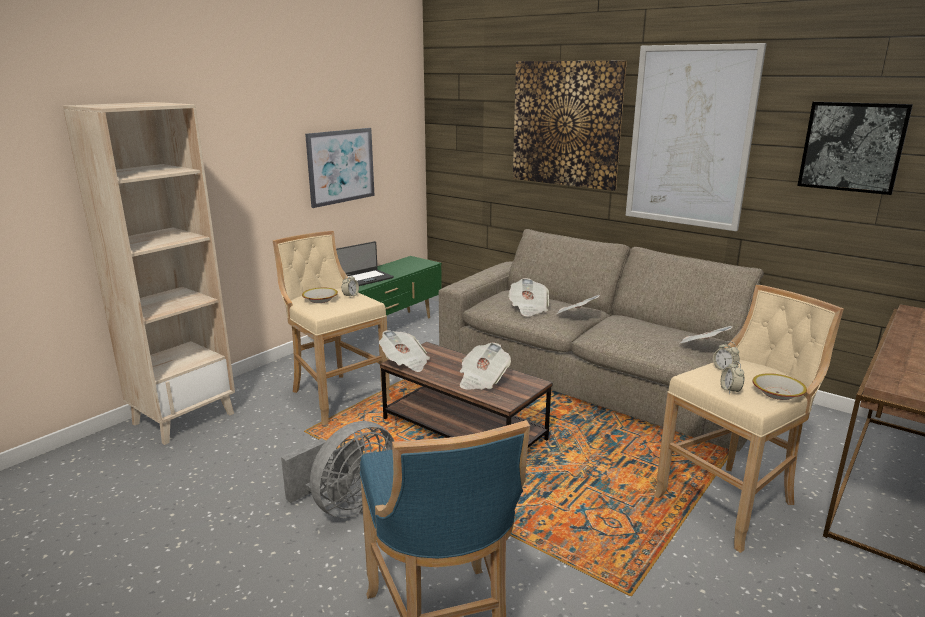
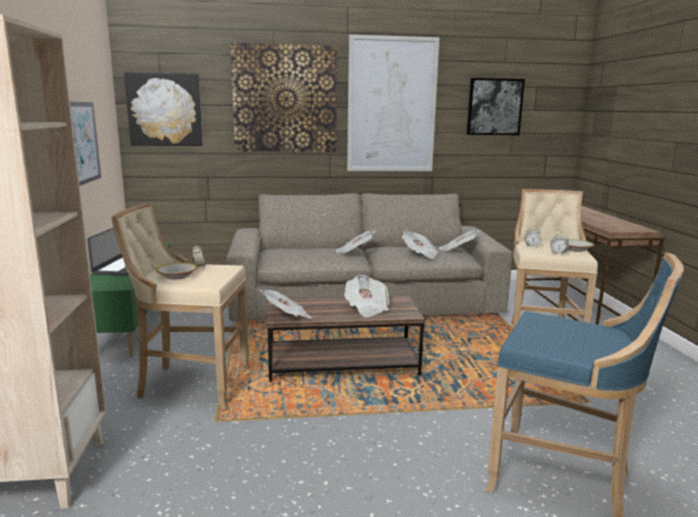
camera: 45 degrees left, 5 degrees down
grey fan [281,421,394,518] -> none
newspaper [508,278,549,317] -> newspaper moved to [402,230,439,259]
none -> picture [124,72,203,146]

